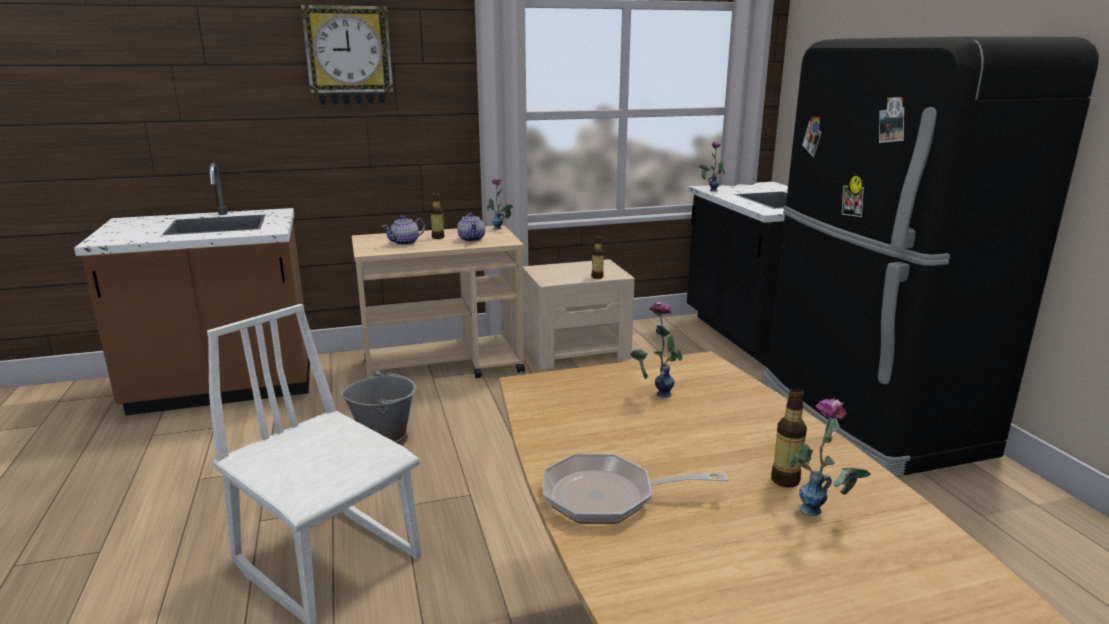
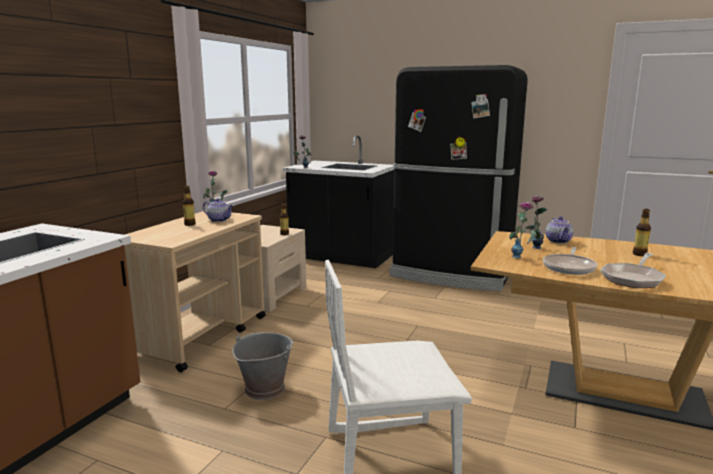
camera: 50 degrees left, 5 degrees down
wall clock [301,5,393,105] -> none
teapot [382,216,425,245] -> teapot moved to [546,216,573,244]
vase [790,399,871,516] -> vase moved to [509,202,539,259]
none -> frying pan [543,247,597,275]

